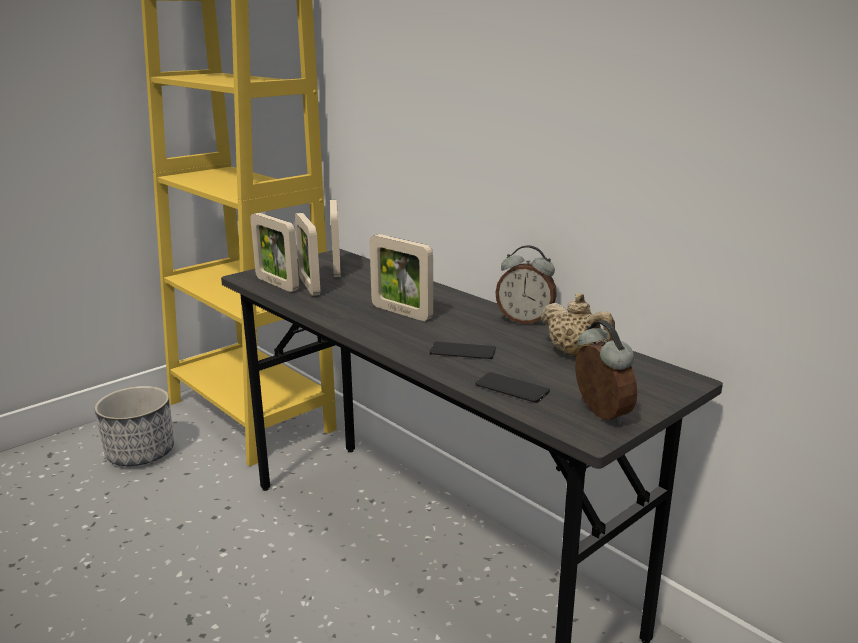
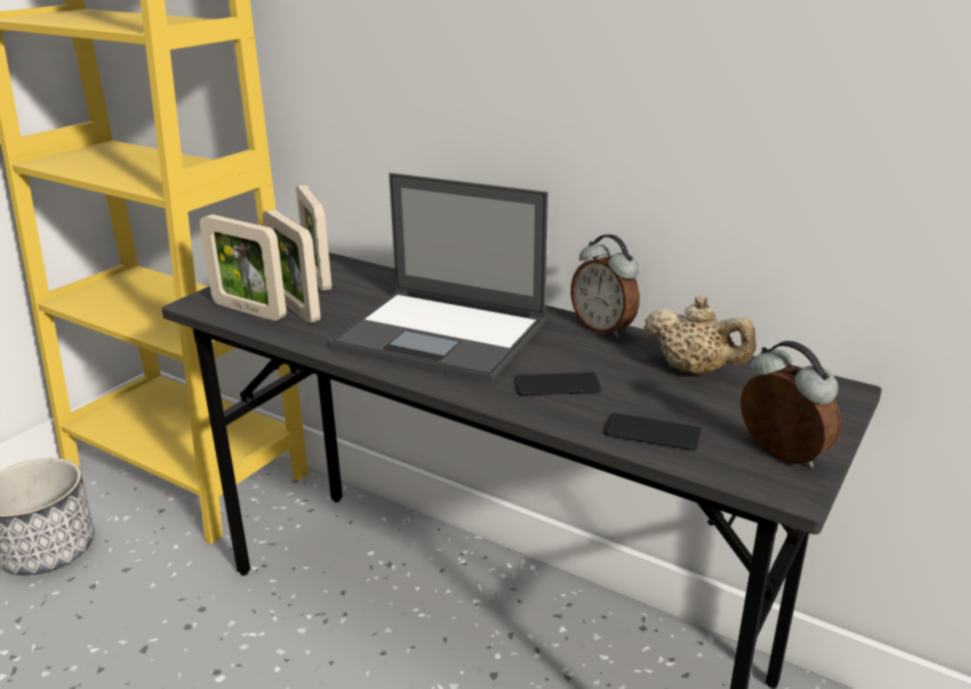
camera: 15 degrees left, 5 degrees up
picture frame [370,234,433,321] -> laptop [329,173,548,383]
alarm clock [495,245,557,325] -> alarm clock turned 45 degrees clockwise [571,234,640,338]

